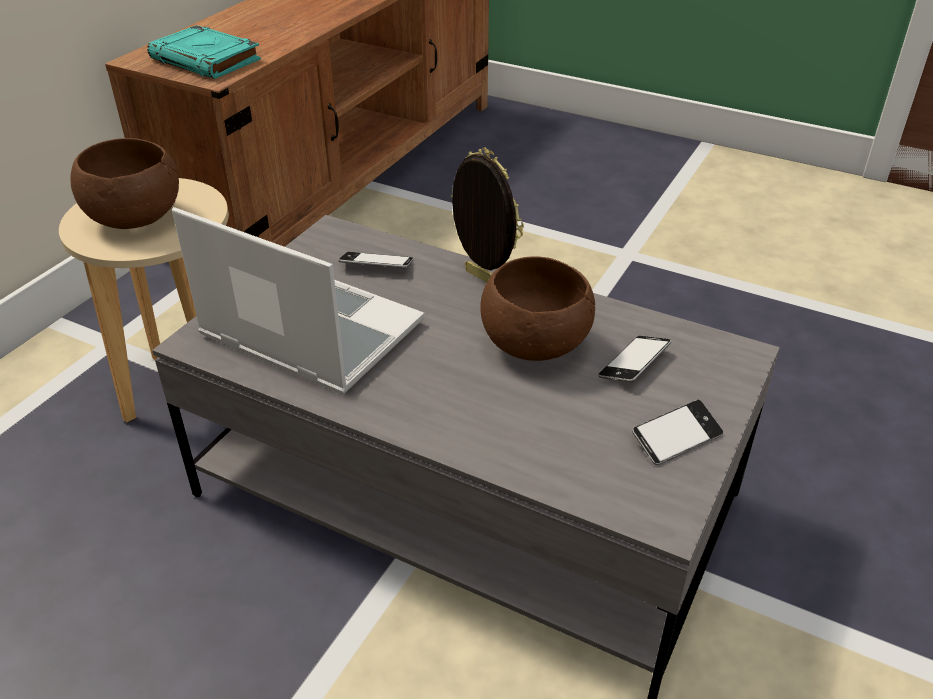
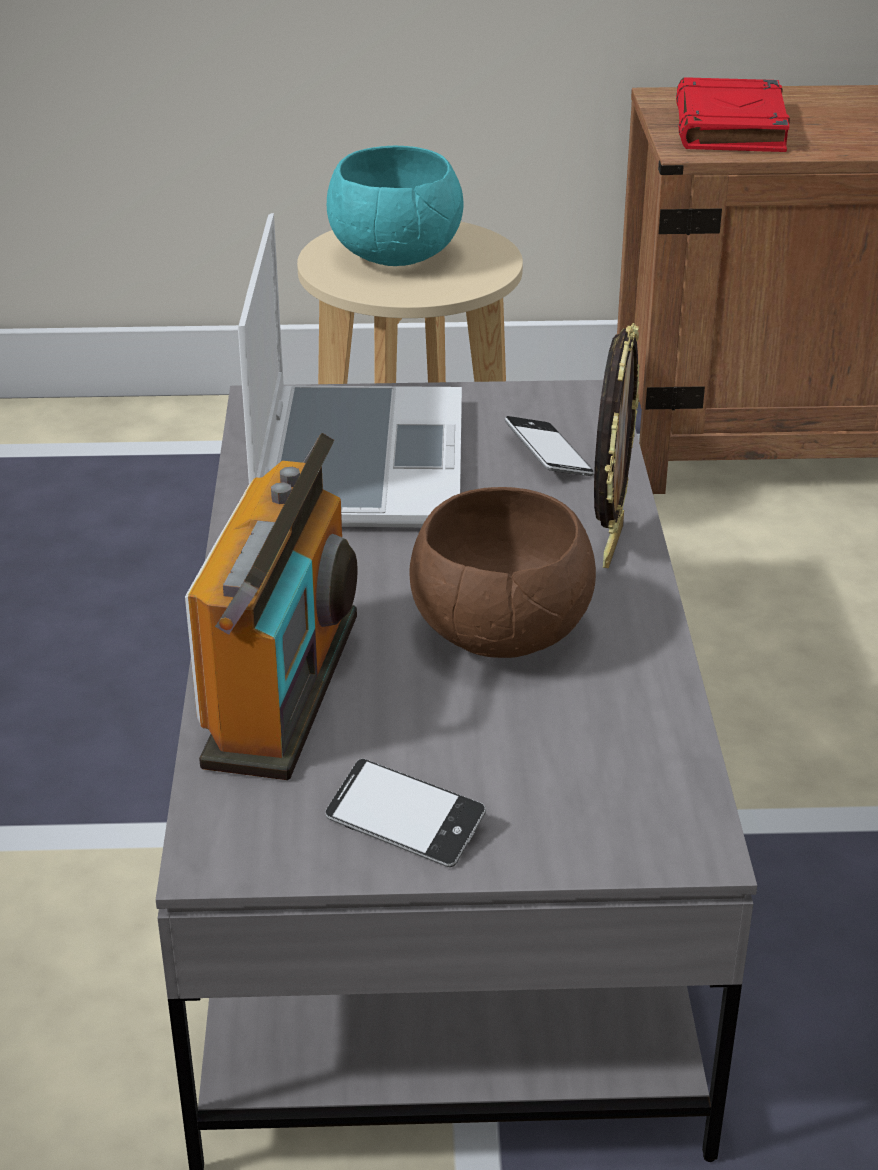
camera: 60 degrees right, 5 degrees down
brown bowl [70,138,179,229] -> turquoise bowl [327,146,464,266]
turquoise book [147,25,261,79] -> red book [676,78,790,152]
phone [599,336,671,382] -> none
none -> radio [185,433,357,780]

